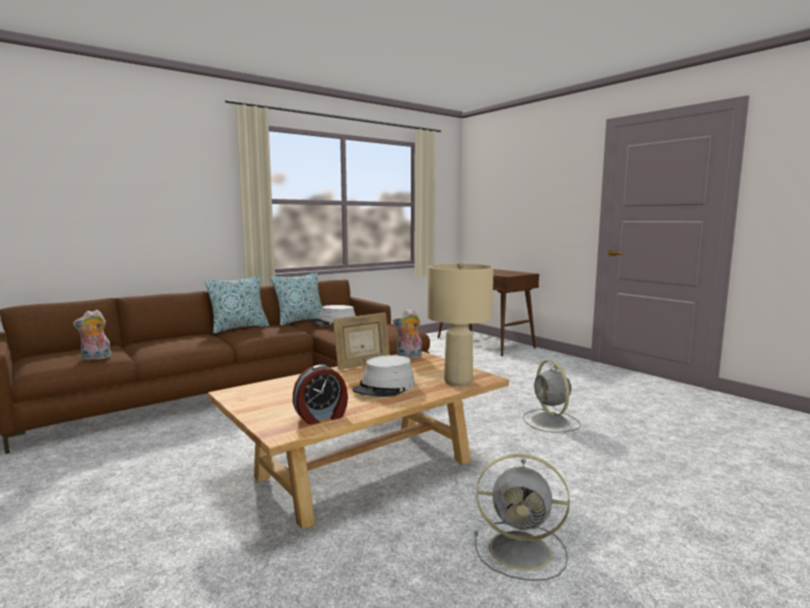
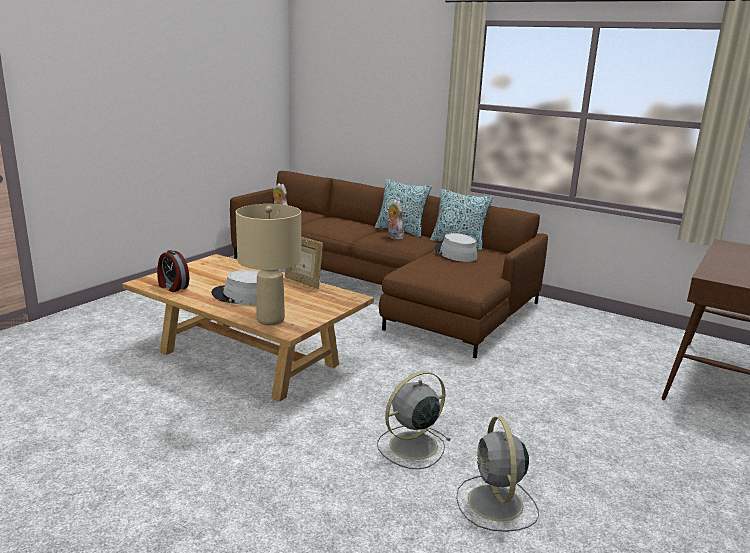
camera: 70 degrees right, 10 degrees up
plush toy [393,309,422,359] -> plush toy moved to [388,200,404,240]
grey fan [474,454,570,581] -> grey fan moved to [456,417,539,532]

